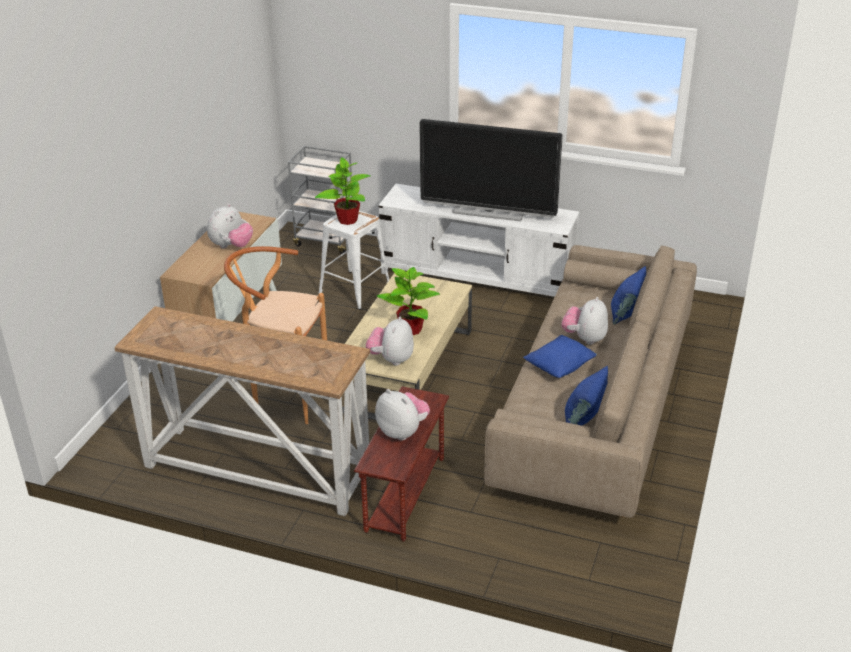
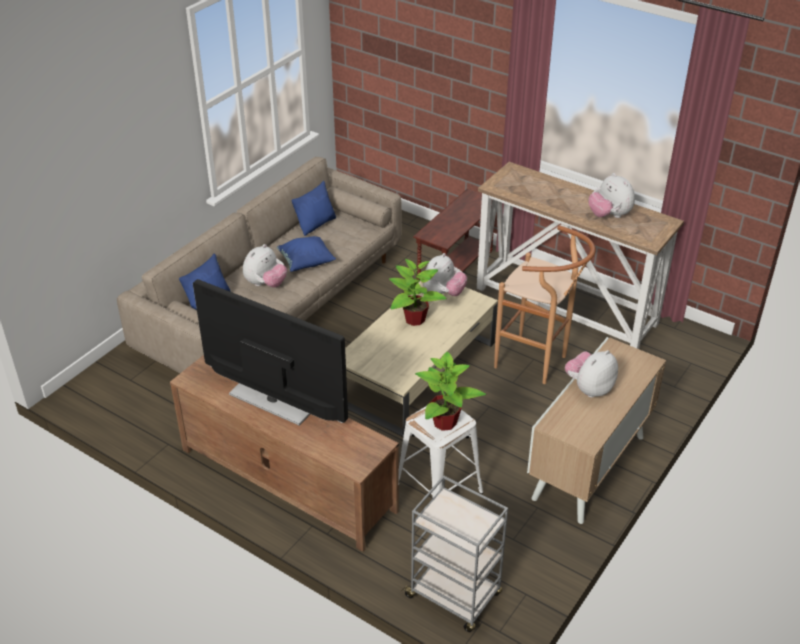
camera: 165 degrees left, 5 degrees up
plush toy [375,389,430,441] -> plush toy moved to [588,173,635,218]
white tv stand [378,184,579,297] -> brown tv stand [170,355,399,552]

